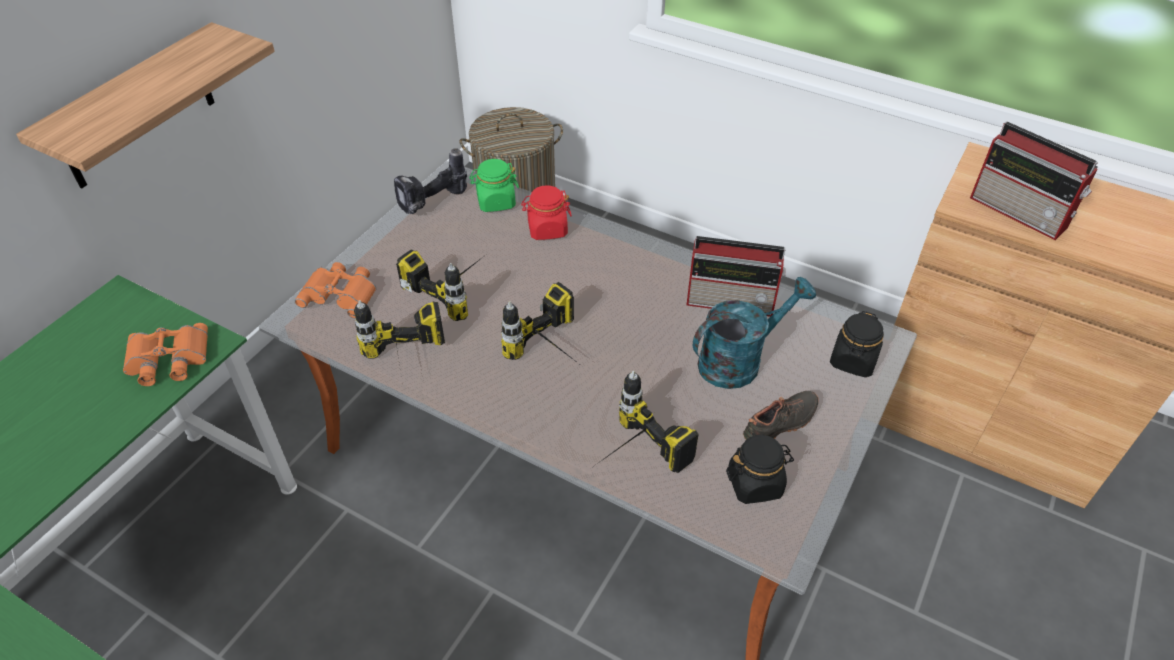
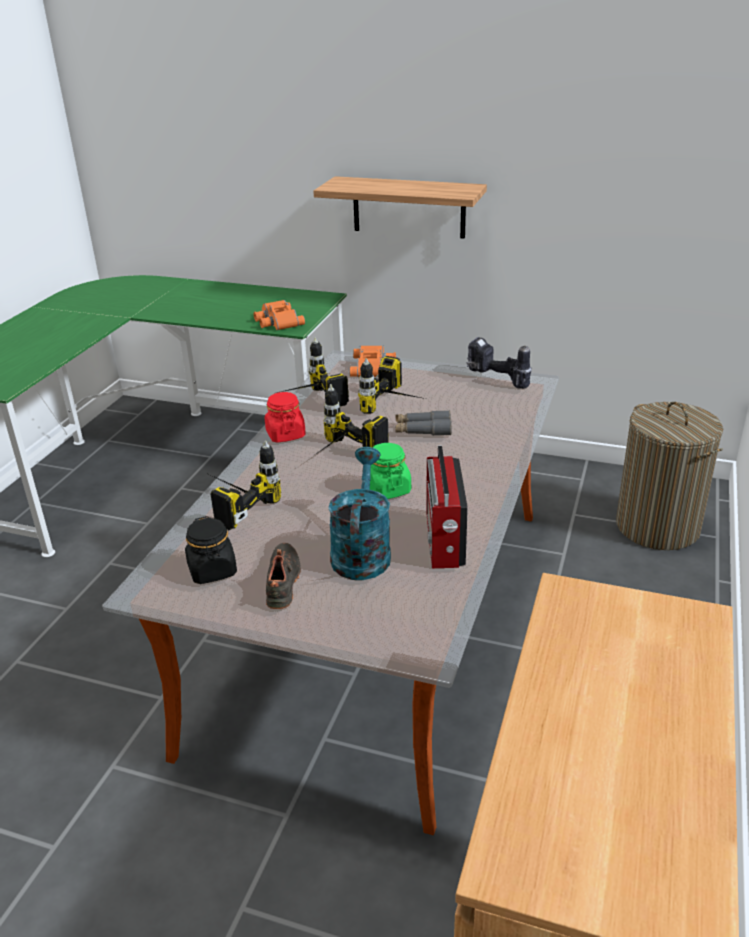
camera: 80 degrees right, 15 degrees down
green jar [469,159,519,212] -> green jar moved to [370,443,411,499]
red jar [521,185,572,240] -> red jar moved to [265,392,306,443]
turquoise watering can [693,277,816,389] -> turquoise watering can turned 135 degrees counterclockwise [328,447,391,580]
black shoe [743,391,819,440] -> black shoe turned 135 degrees counterclockwise [266,543,301,609]
black jar [830,311,884,377] -> none
radio [970,122,1098,240] -> none
none -> grey binoculars [395,411,452,435]

